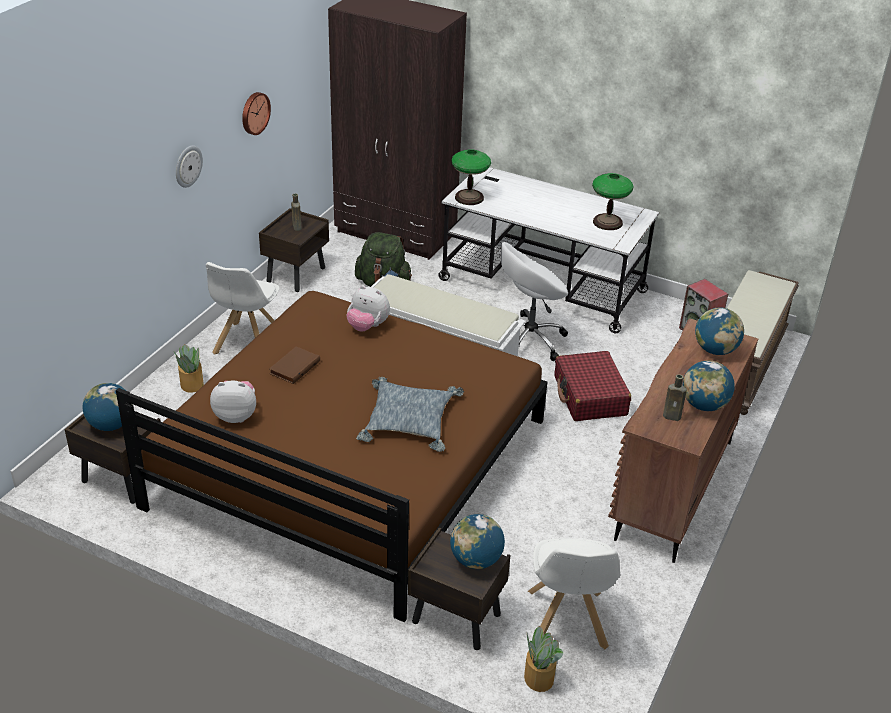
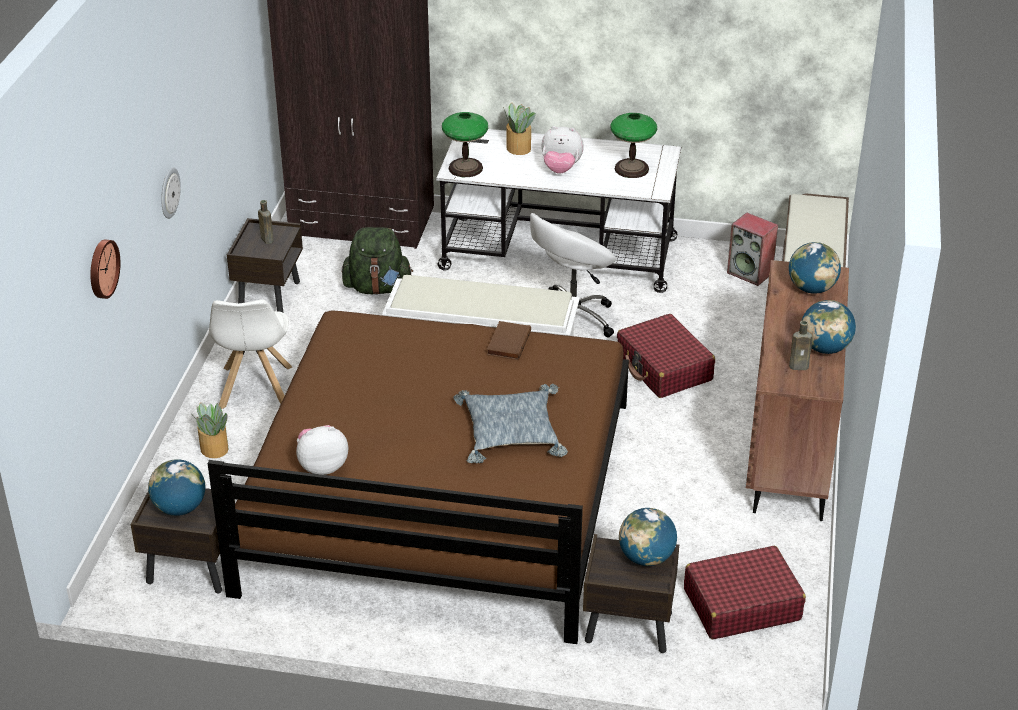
camera: 15 degrees left, 0 degrees up
wall clock [242,92,271,135] -> wall clock moved to [90,240,120,299]
brown book [269,346,320,384] -> brown book moved to [487,321,531,360]
plush toy [346,285,390,332] -> plush toy moved to [542,126,584,174]
potted plant [524,626,563,692] -> potted plant moved to [503,103,536,155]
white chair [528,538,621,649] -> red suitcase [684,546,806,639]

